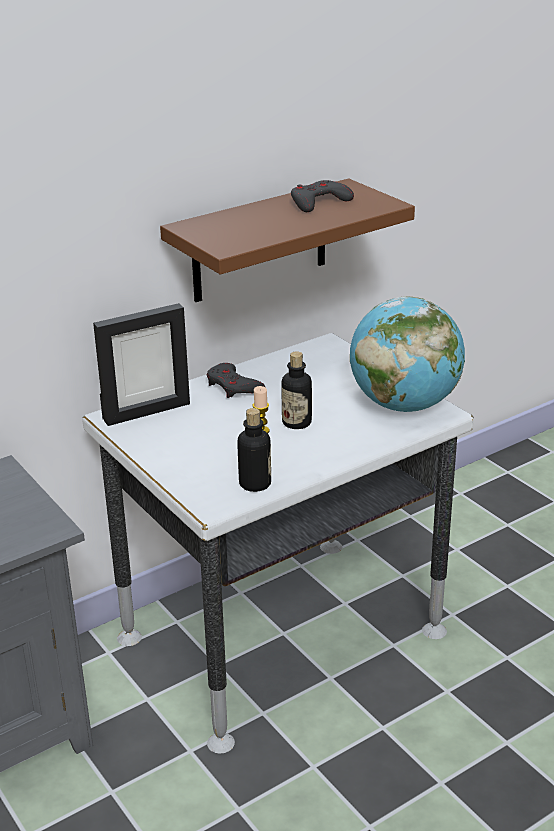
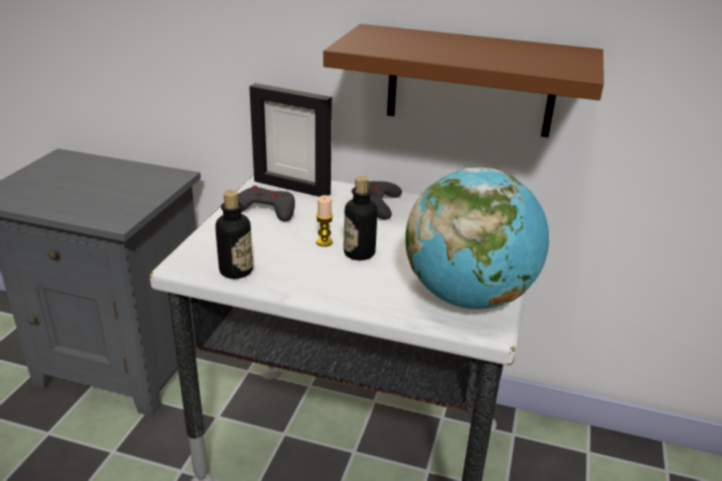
camera: 50 degrees right, 0 degrees up
grey game controller [291,180,354,212] -> grey game controller moved to [238,186,295,221]

